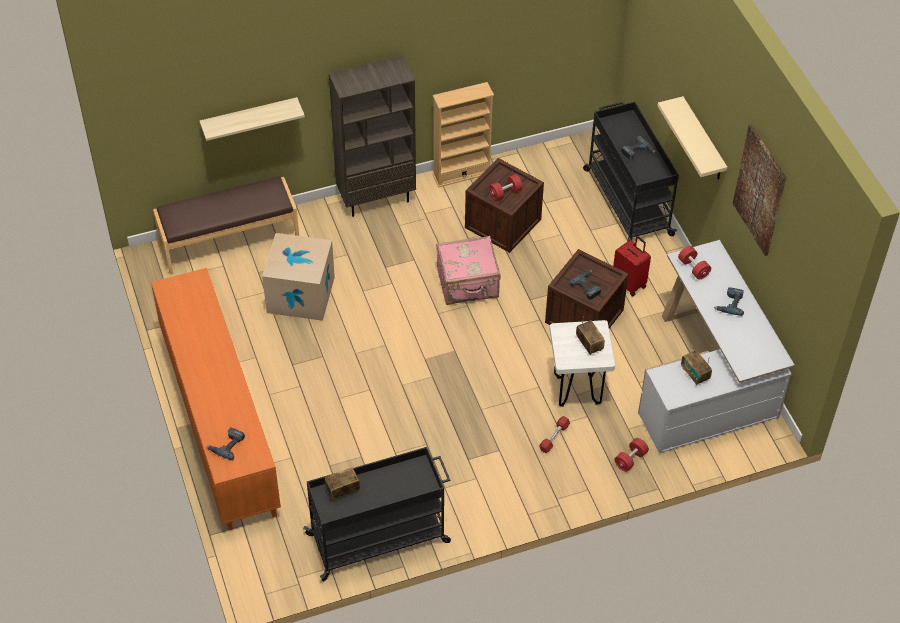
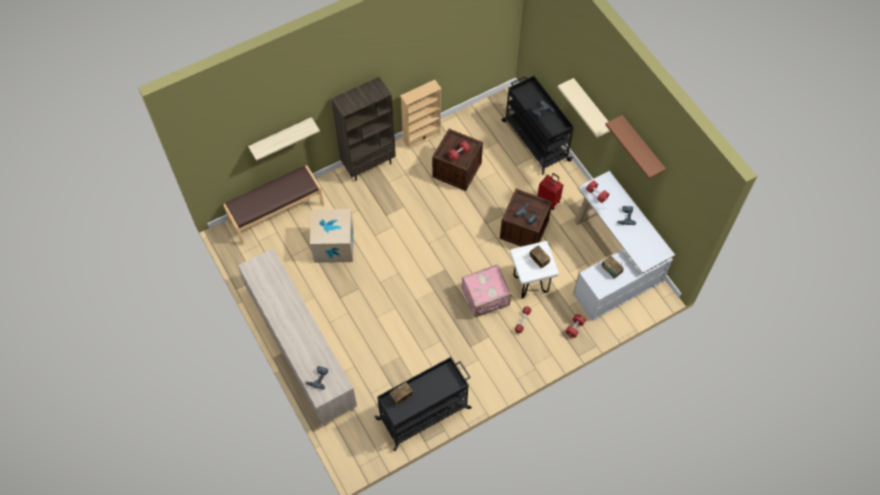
camera: 10 degrees left, 10 degrees up
orange cabinet [151,268,281,530] -> beige cabinet [238,248,357,426]
pink suitcase [436,236,501,305] -> pink suitcase moved to [462,264,512,317]
picture [733,124,786,256] -> brown shelf [605,115,666,179]

